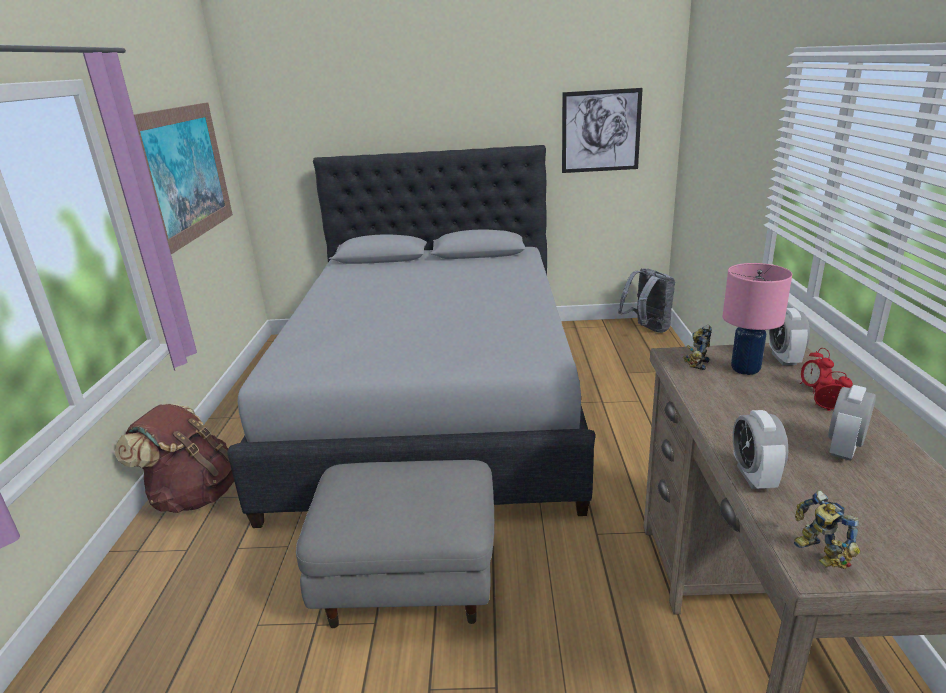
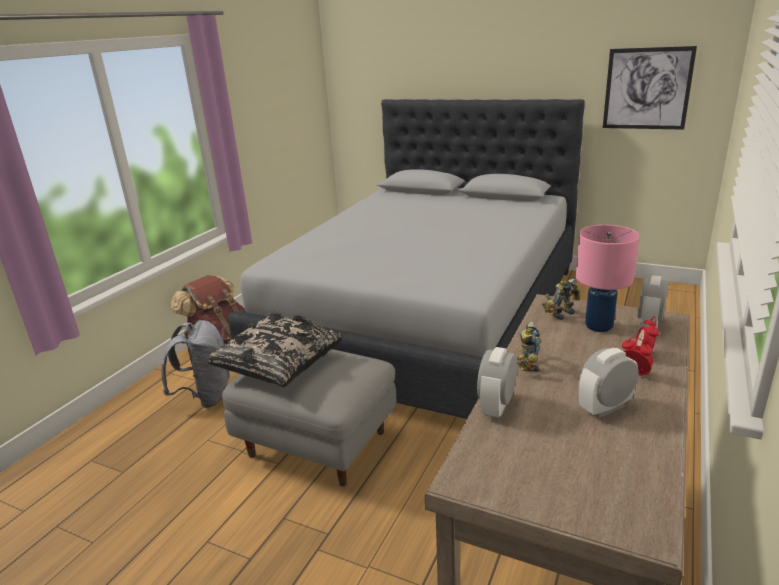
camera: 25 degrees right, 0 degrees up
picture [134,102,233,254] -> none
grey backpack [618,269,675,333] -> grey backpack moved to [161,320,230,408]
toy robot [794,490,860,569] -> toy robot moved to [517,321,542,372]
none -> black pillow [207,311,343,387]

